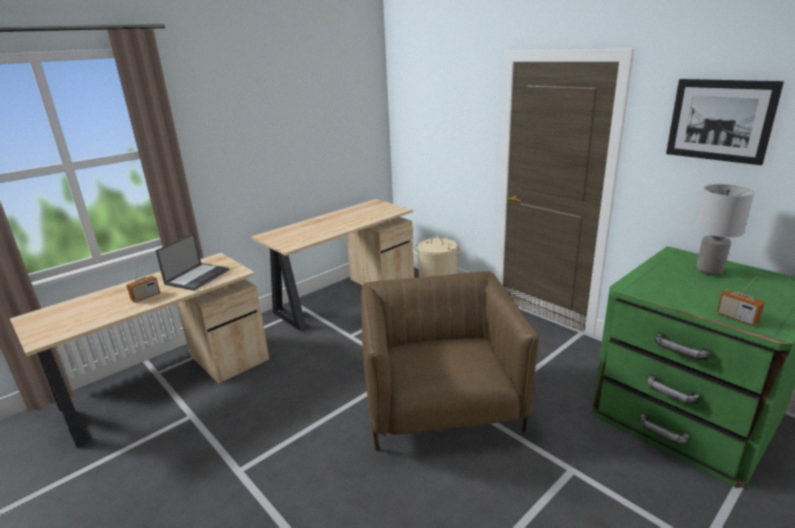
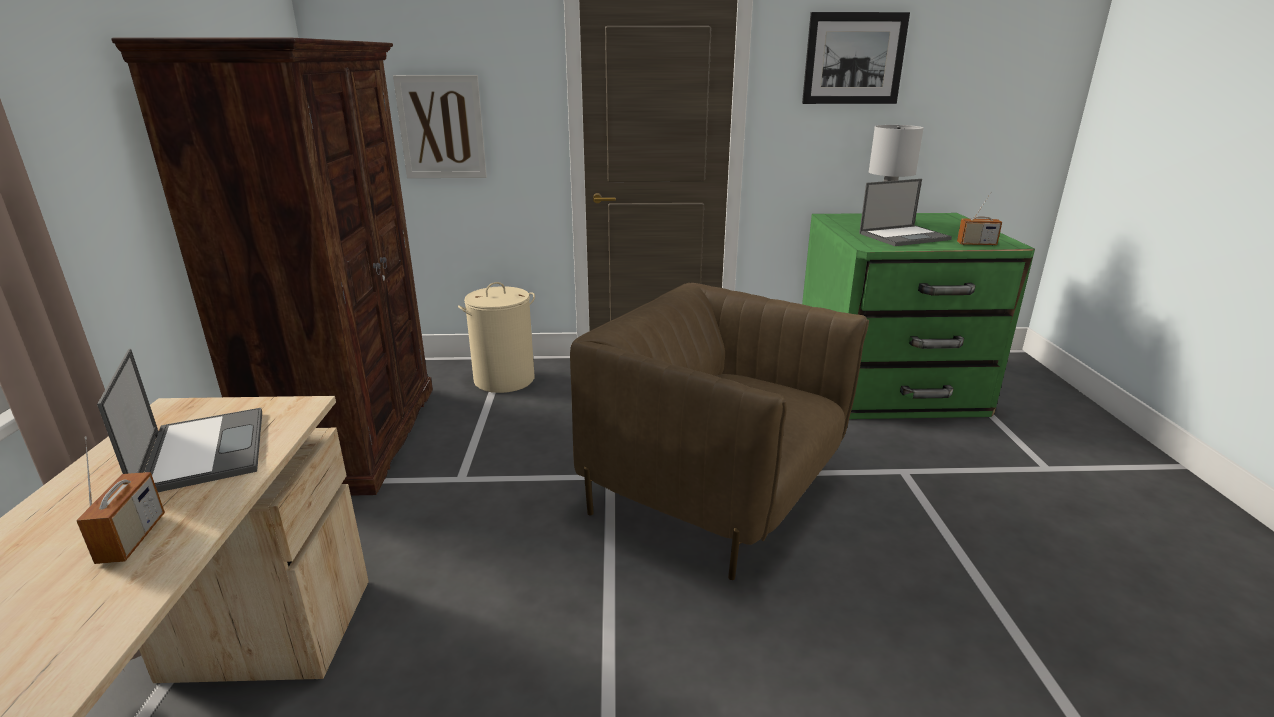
camera: 50 degrees left, 0 degrees up
beige desk [251,199,414,331] -> brown wardrobe [111,37,433,496]
none -> picture [393,75,487,178]
none -> laptop [859,179,952,246]

